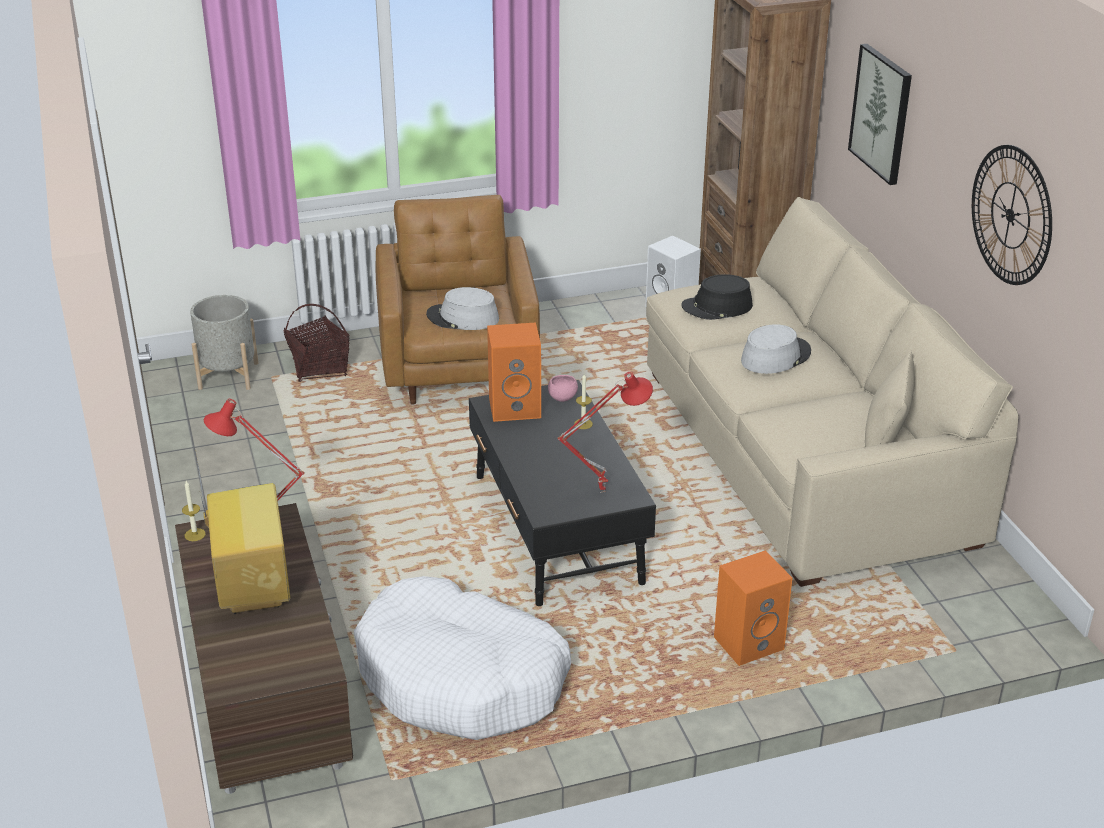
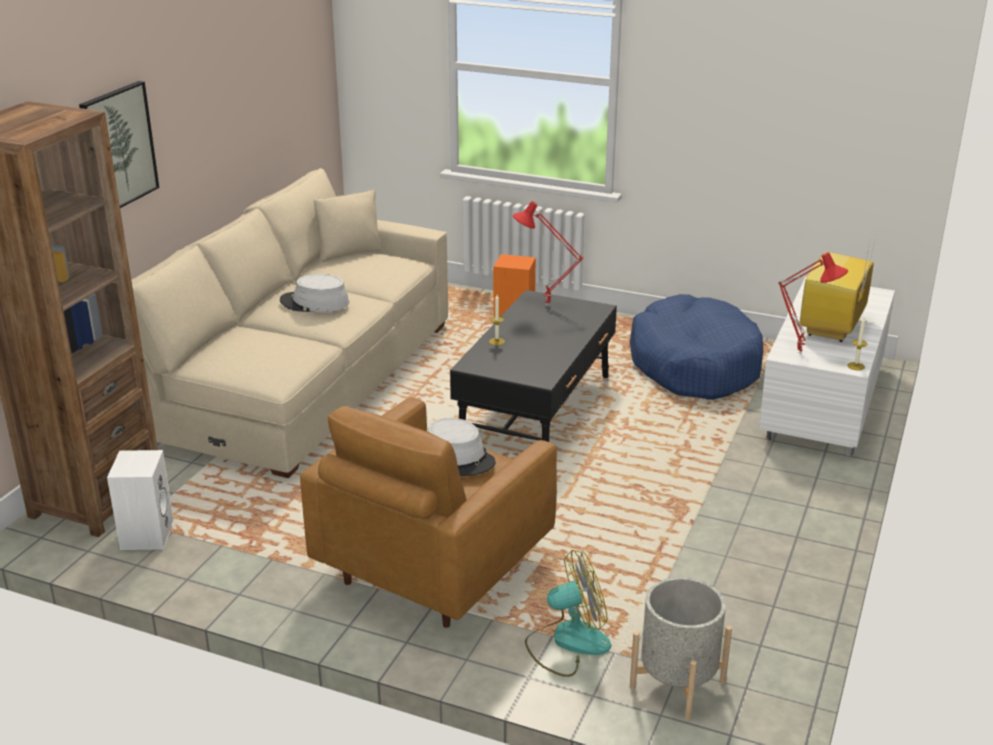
camera: 140 degrees left, 5 degrees down
brown tv stand [175,503,353,794] -> white tv stand [759,277,895,456]
basket [283,304,350,382] -> fan [525,550,612,677]
white dog bed [354,576,571,740] -> blue dog bed [630,294,763,400]
orange speaker [487,322,541,422] -> none
pink bowl [548,375,578,402] -> none
black hat [681,274,753,320] -> none
wall clock [972,145,1052,285] -> none

